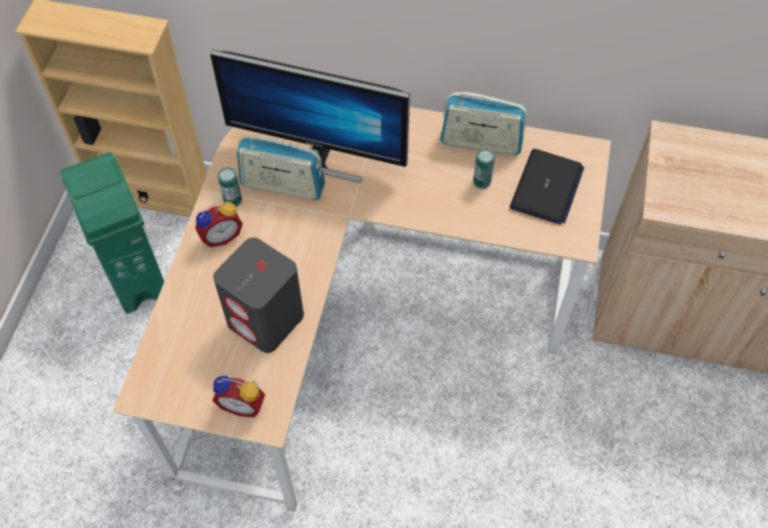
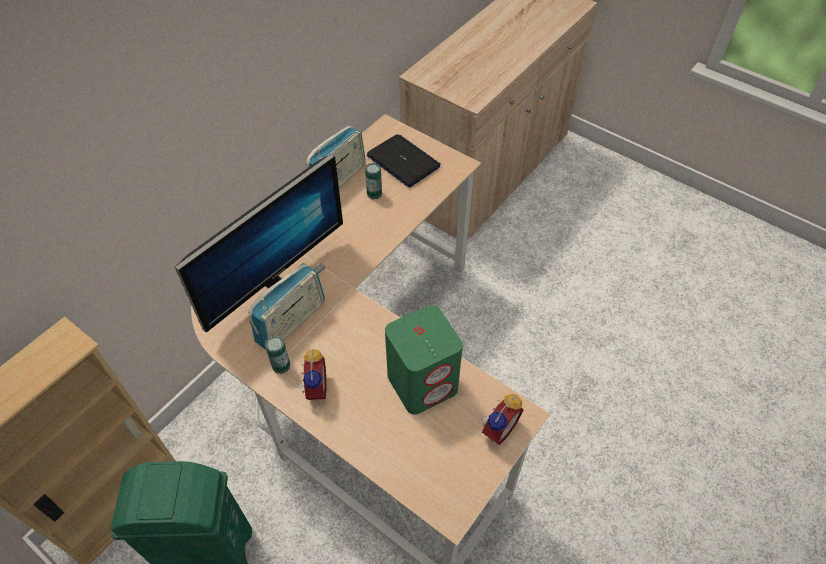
camera: 65 degrees left, 5 degrees down
grey speaker [213,237,304,353] -> green speaker [385,305,463,415]

